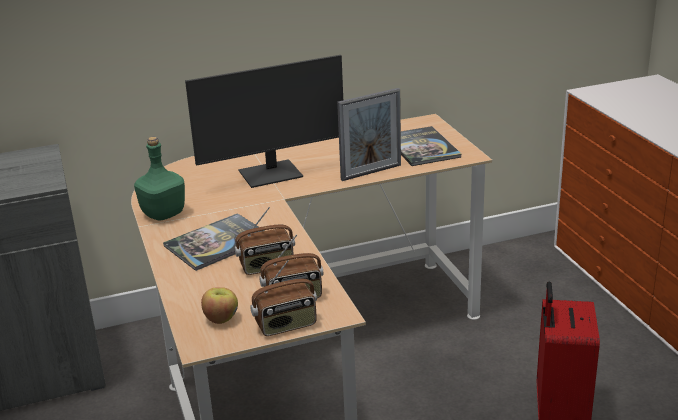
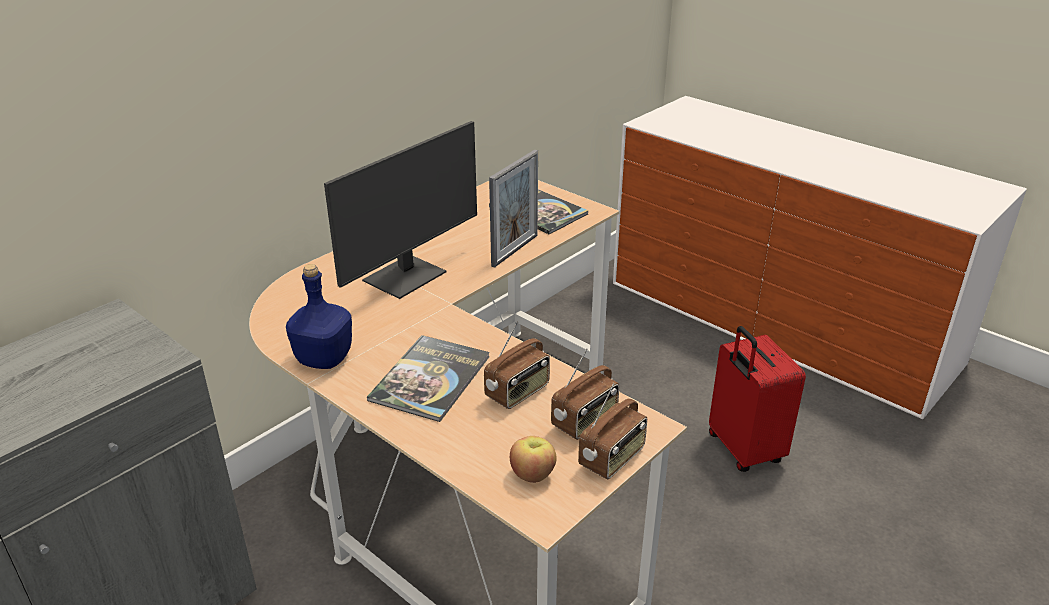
camera: 30 degrees left, 5 degrees up
green bottle [134,137,185,221] -> blue bottle [286,264,352,369]

